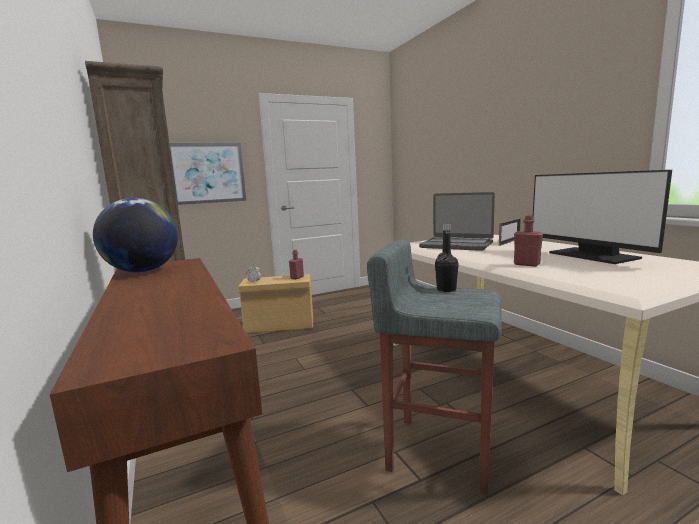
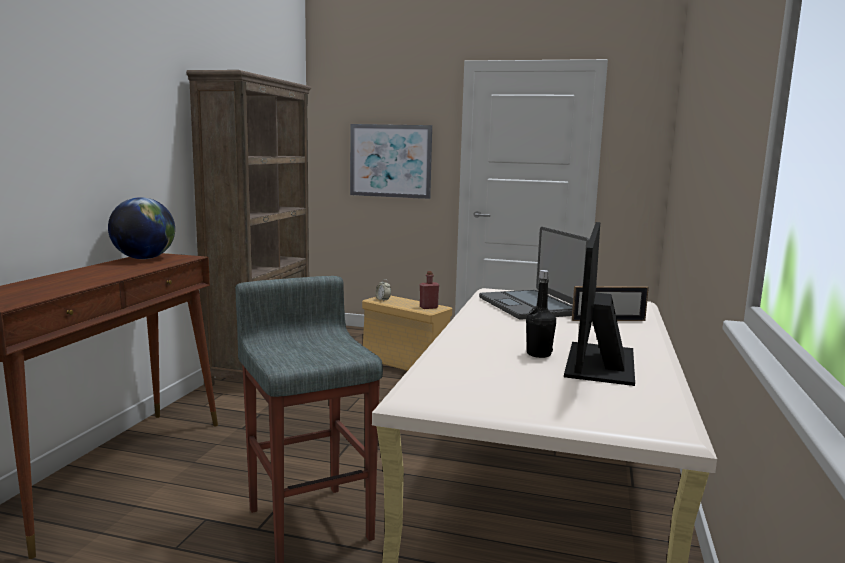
camera: 40 degrees right, 0 degrees up
black bottle [435,224,459,292] -> black bottle moved to [526,270,556,358]
red bottle [514,215,543,267] -> none

